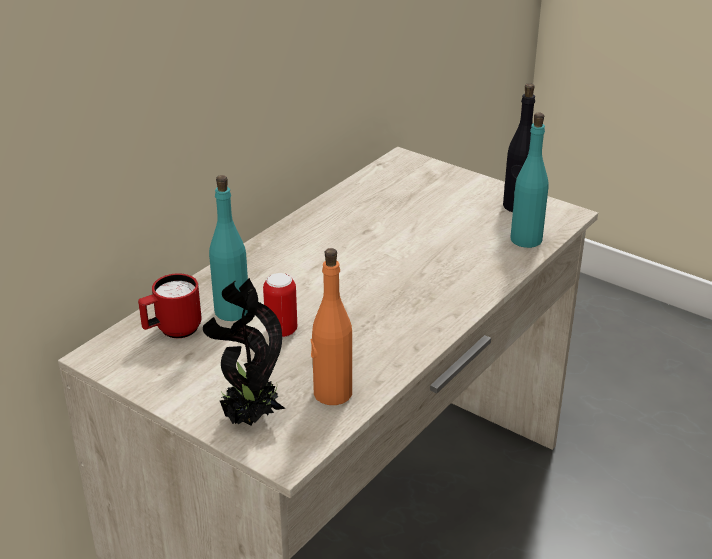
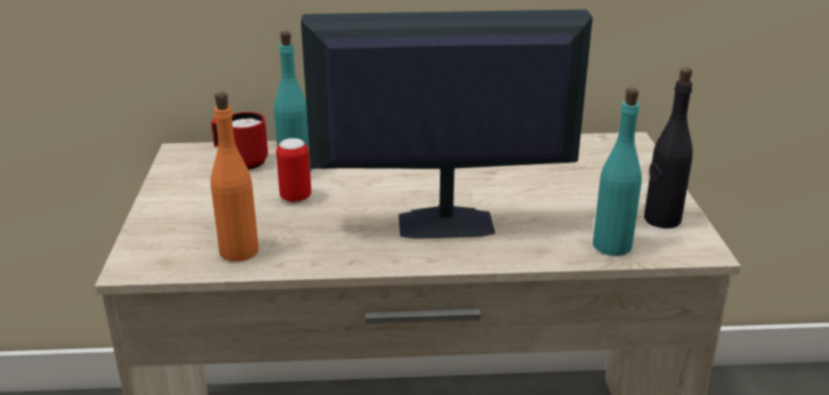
camera: 50 degrees right, 5 degrees down
potted plant [203,278,286,425] -> none
none -> monitor [301,9,593,239]

